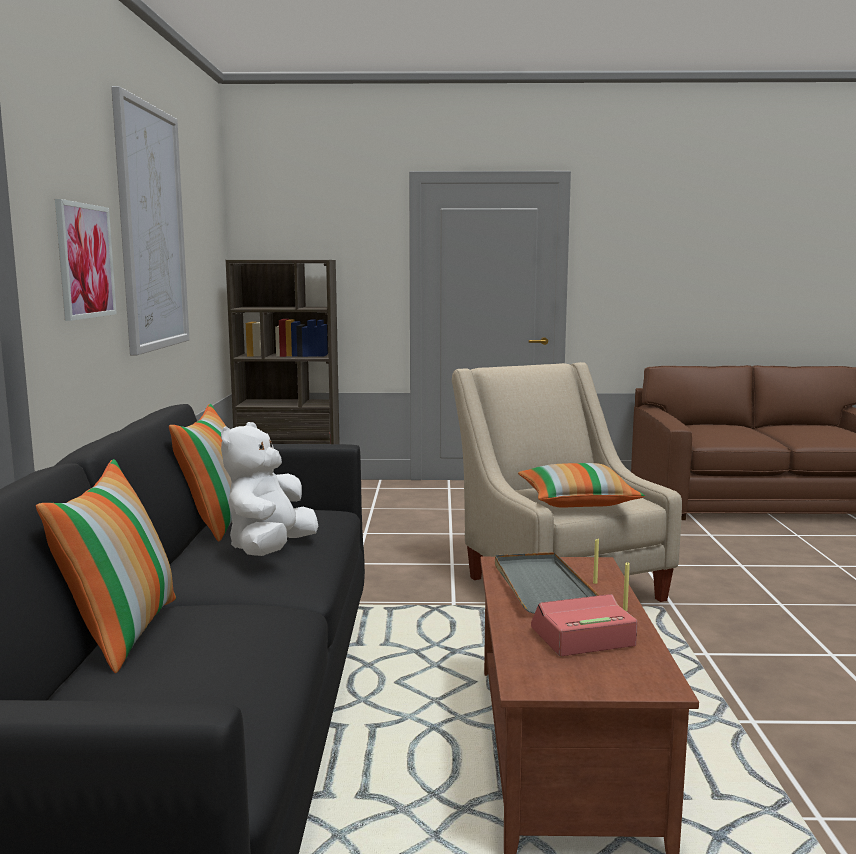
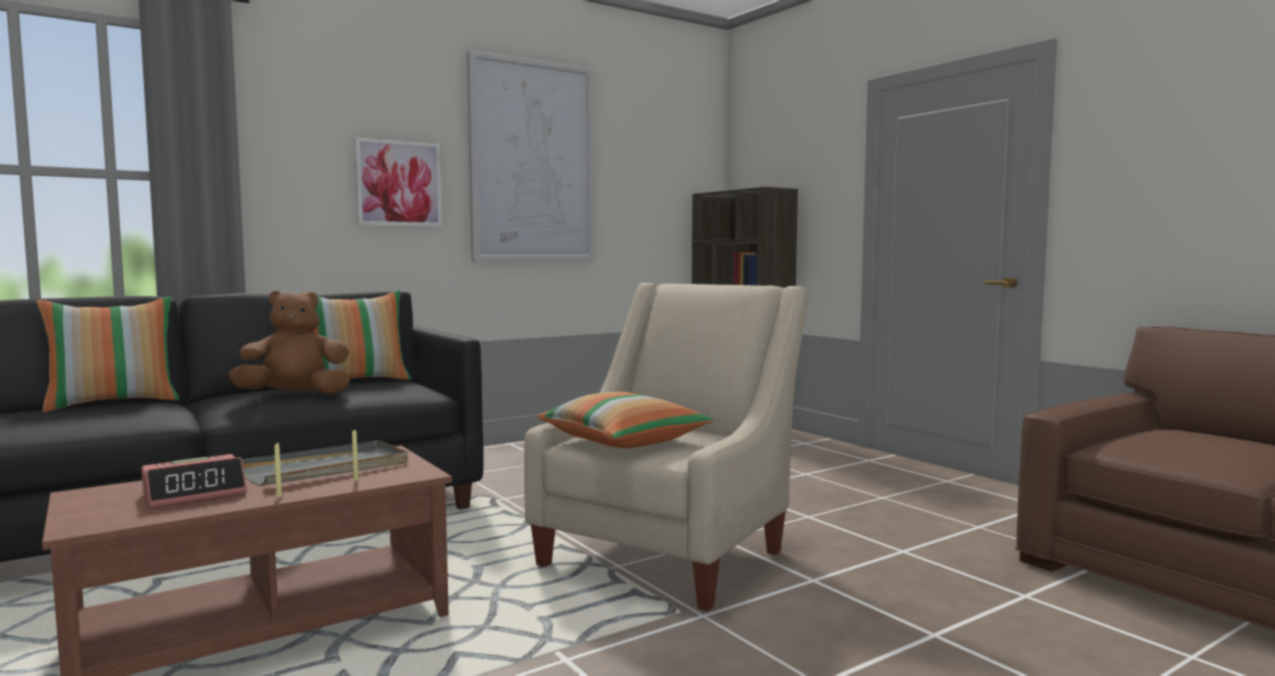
camera: 55 degrees right, 5 degrees down
white plush toy [221,422,318,556] -> brown plush toy [229,291,350,395]
alarm clock [531,594,638,656] -> alarm clock turned 105 degrees clockwise [142,454,247,508]

